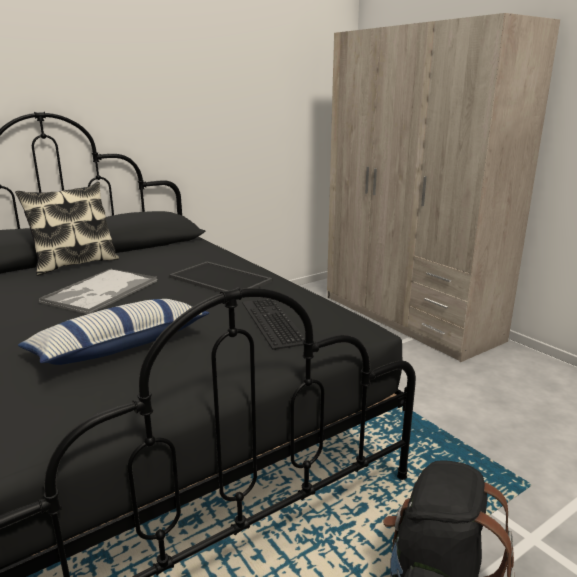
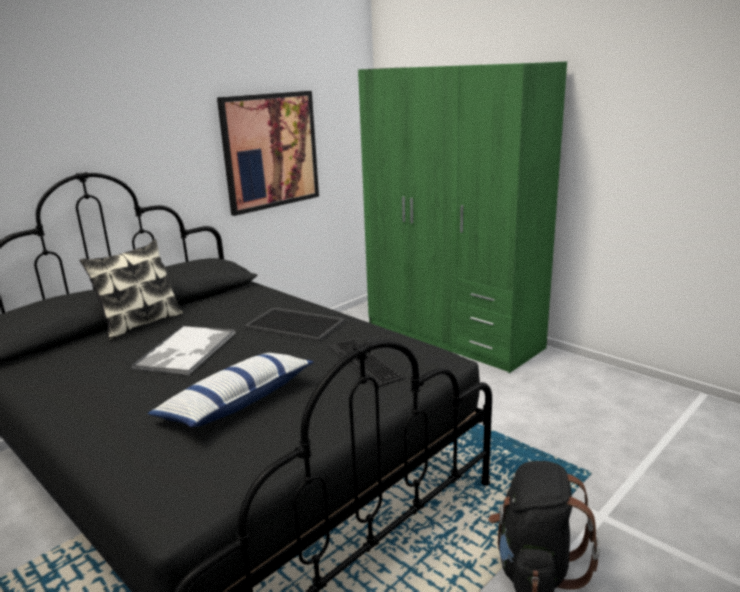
camera: 10 degrees left, 0 degrees up
beige wardrobe [327,13,560,362] -> green wardrobe [358,61,567,373]
none -> picture [217,91,319,216]

